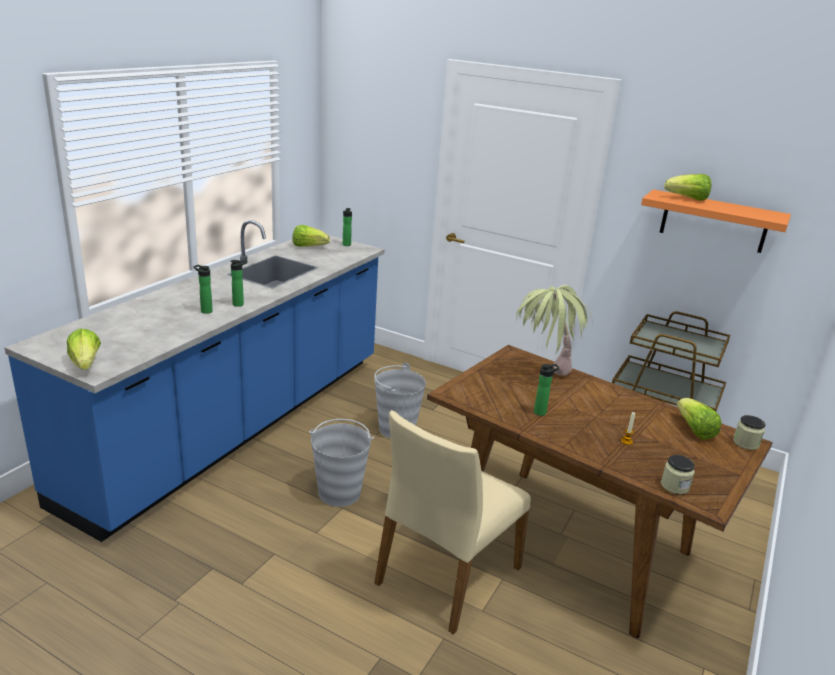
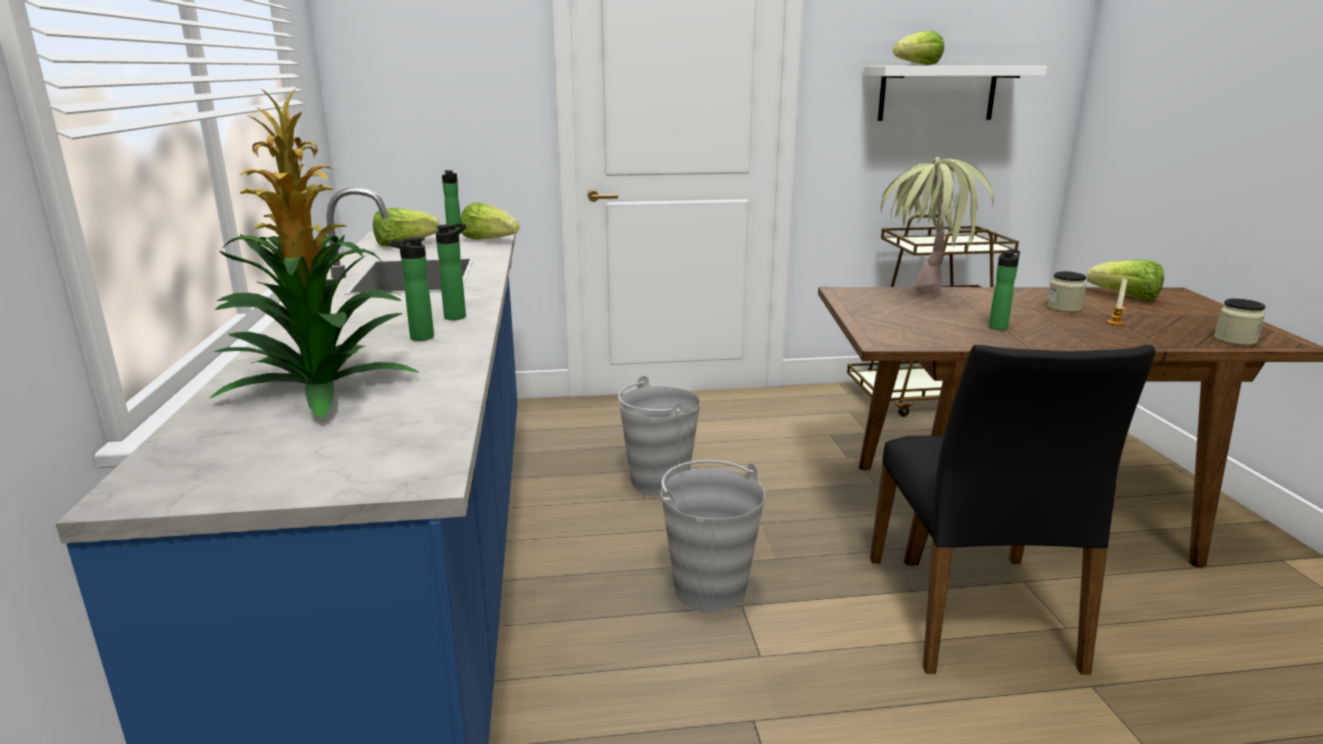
camera: 35 degrees left, 5 degrees down
lettuce [67,329,101,370] -> lettuce moved to [461,202,519,240]
beige chair [374,410,531,635] -> black chair [870,345,1155,675]
orange shelf [641,189,791,253] -> white shelf [863,66,1047,121]
jar [733,415,765,450] -> jar moved to [1047,271,1087,312]
none -> potted plant [210,88,419,418]

